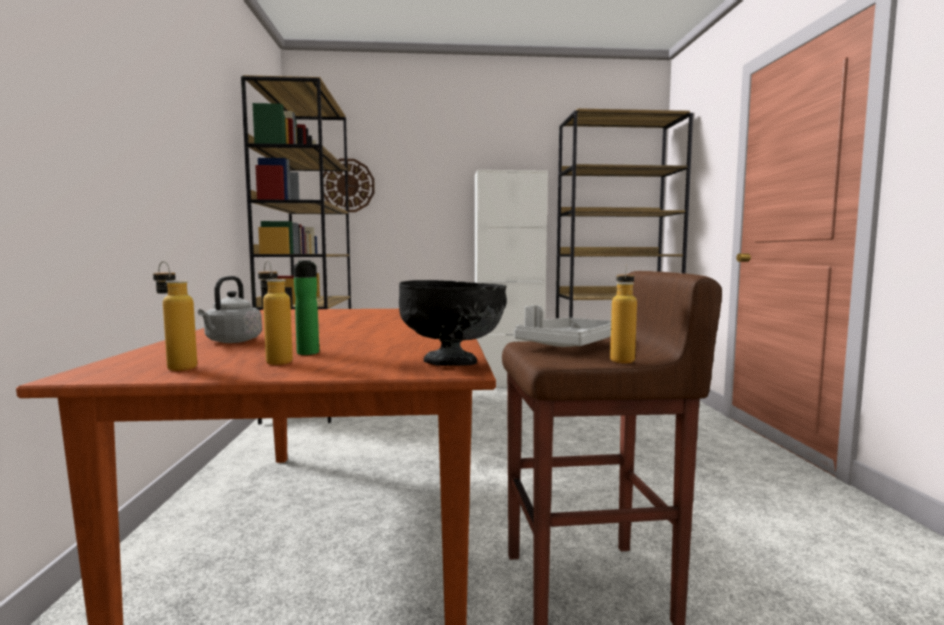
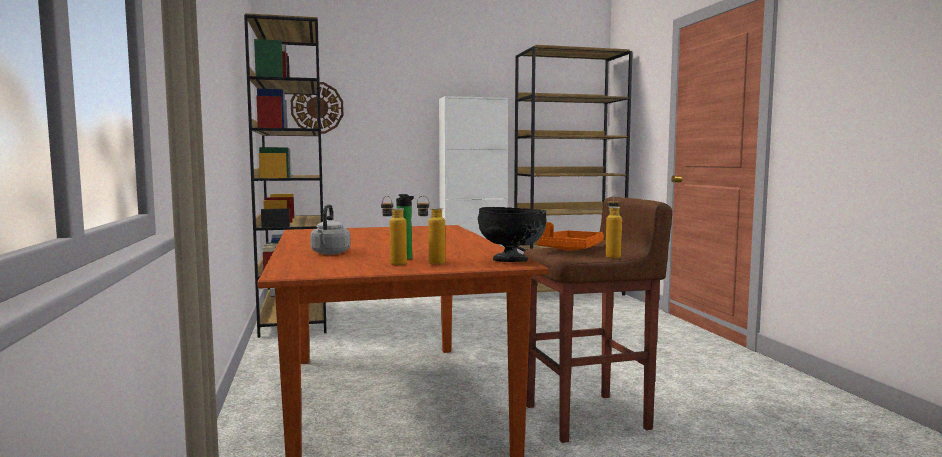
camera: 10 degrees left, 0 degrees up
bottle [153,261,197,371] -> bottle moved to [417,196,445,265]
grey tray [514,305,611,347] -> orange tray [537,222,604,250]

